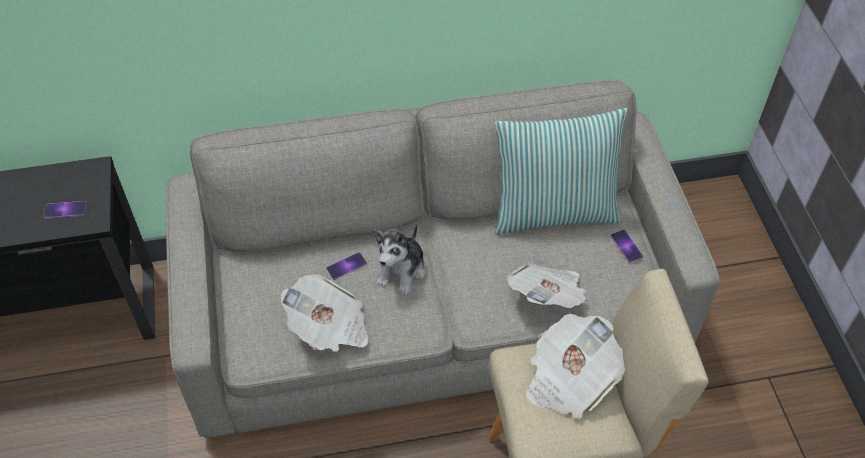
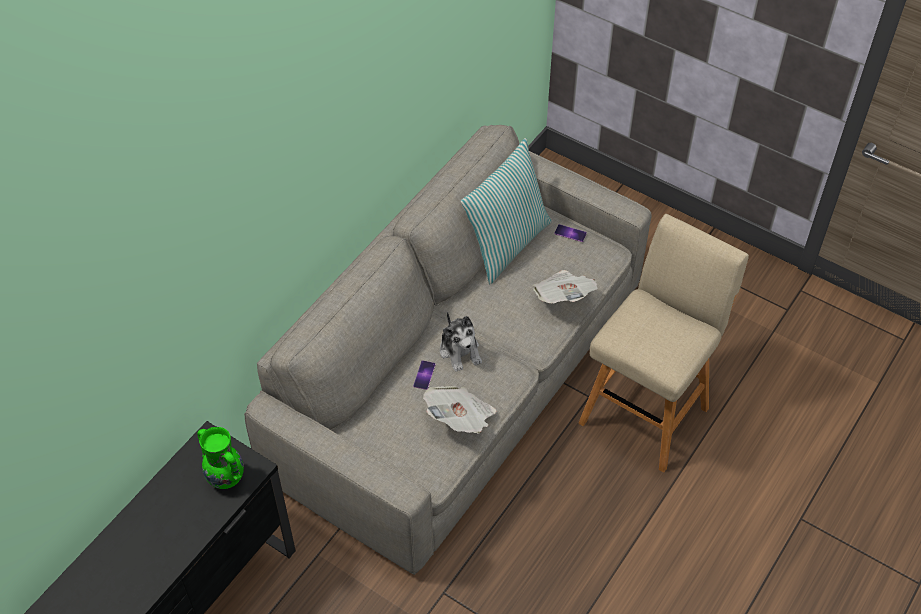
camera: 45 degrees left, 0 degrees up
phone [43,201,86,219] -> green vase [197,427,244,489]
newspaper [526,314,625,419] -> none

